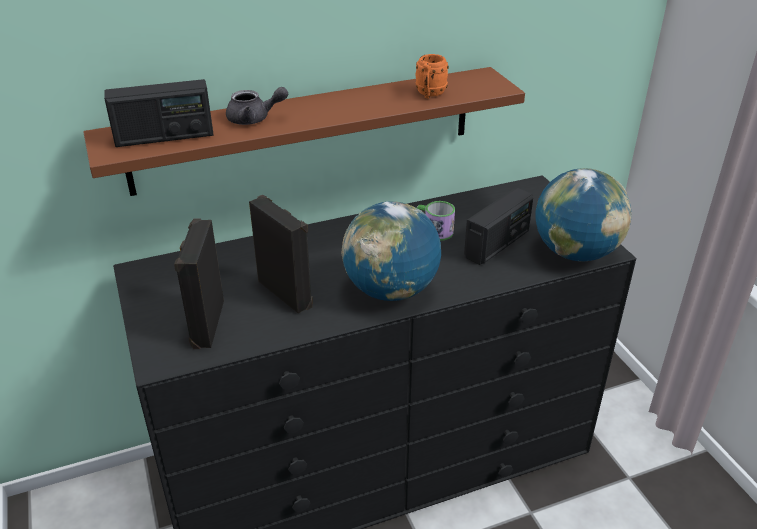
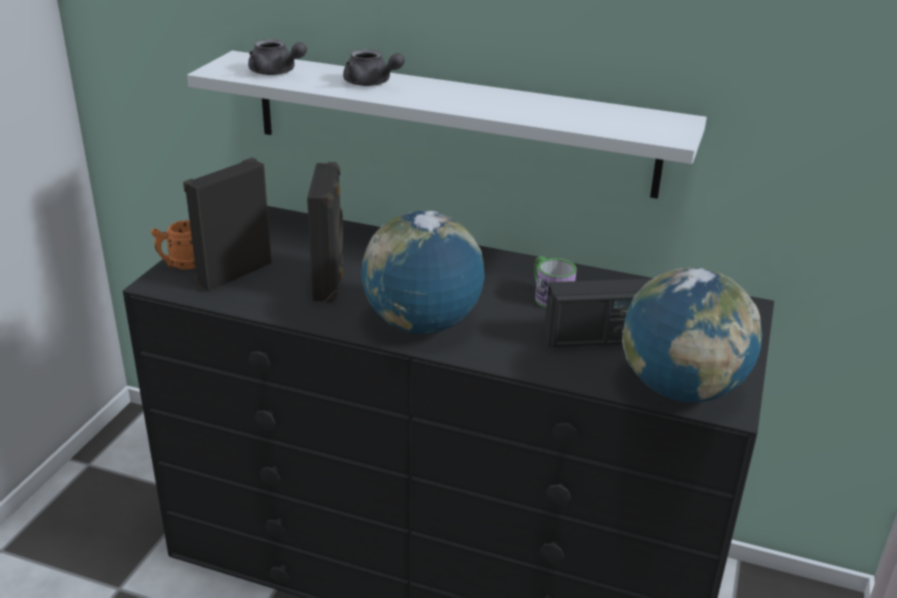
camera: 40 degrees right, 5 degrees down
brown shelf [83,67,525,196] -> white shelf [187,51,707,199]
radio [104,79,214,147] -> grey teapot [248,39,307,75]
orange mug [415,54,449,99] -> orange mug moved to [151,220,195,270]

